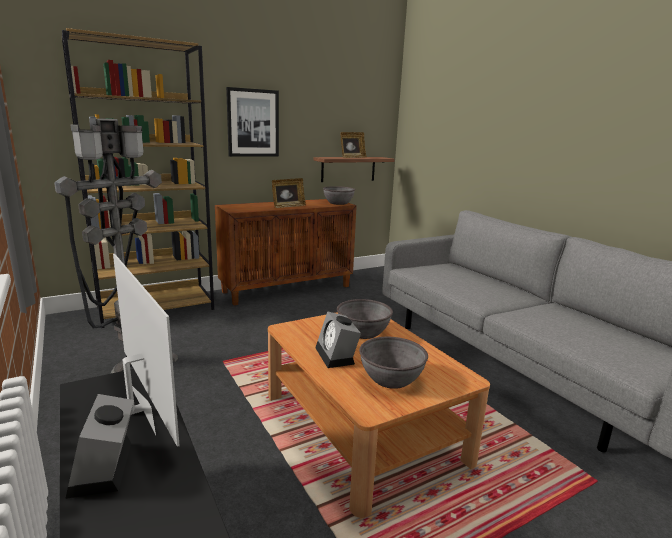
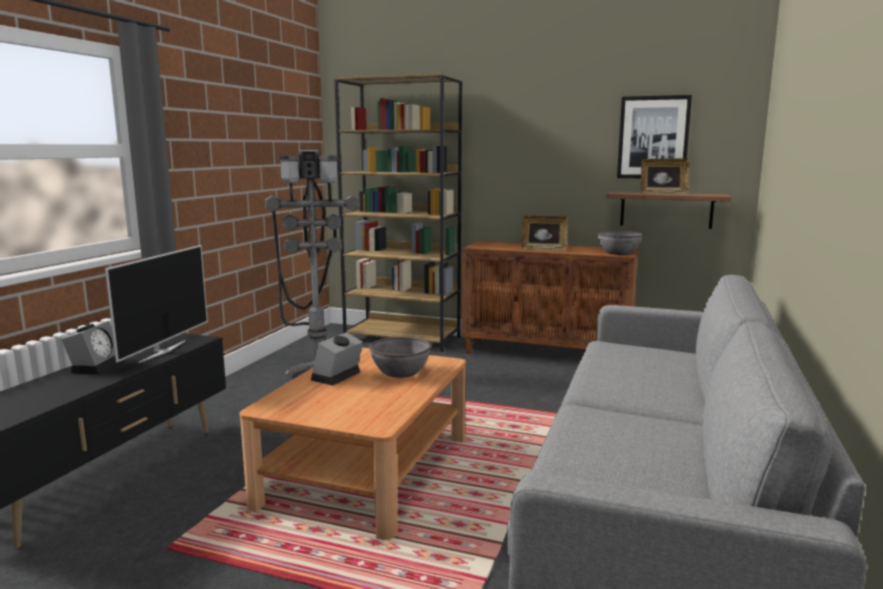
camera: 50 degrees right, 5 degrees down
alarm clock [65,394,134,499] -> alarm clock turned 150 degrees clockwise [61,321,125,374]
picture [226,87,279,157] -> picture moved to [617,95,692,178]
grey bowl [359,337,428,389] -> none

